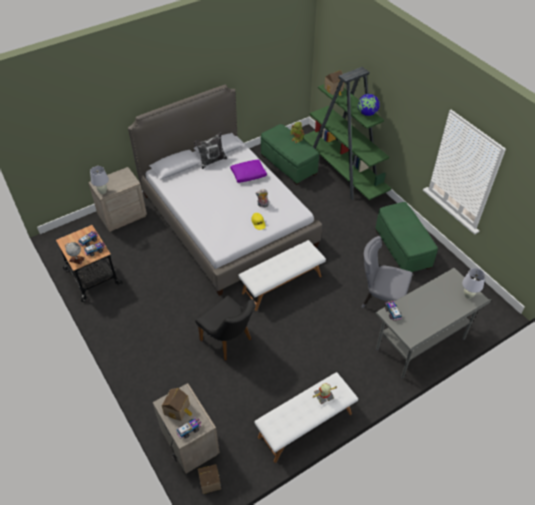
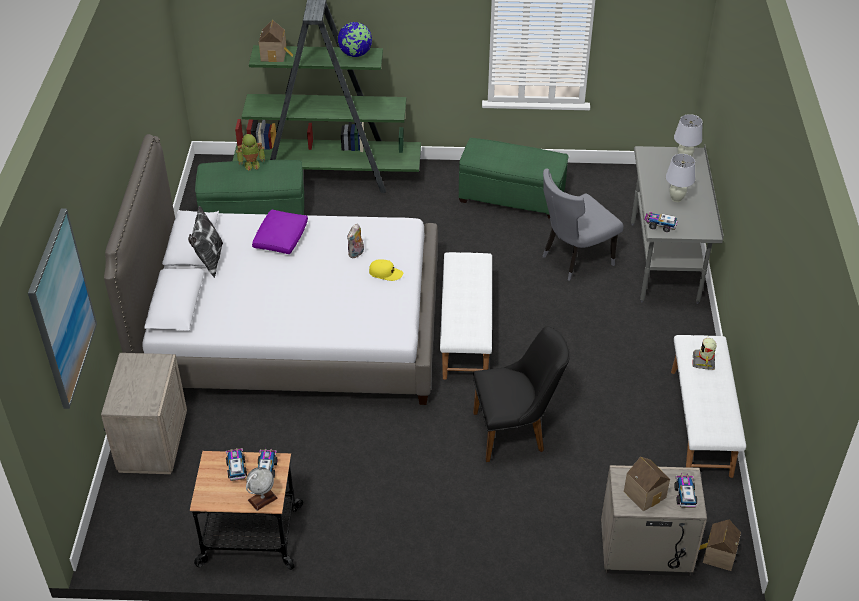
camera: 55 degrees left, 5 degrees down
white table lamp [90,166,109,194] -> white table lamp moved to [666,154,695,202]
none -> picture [28,209,97,409]

